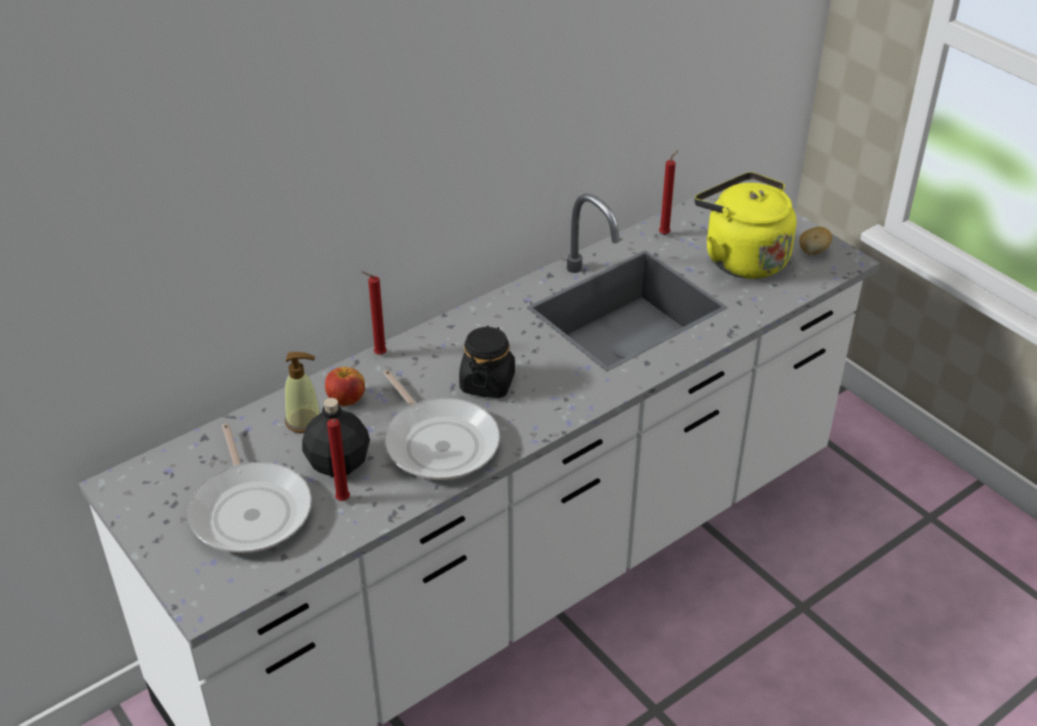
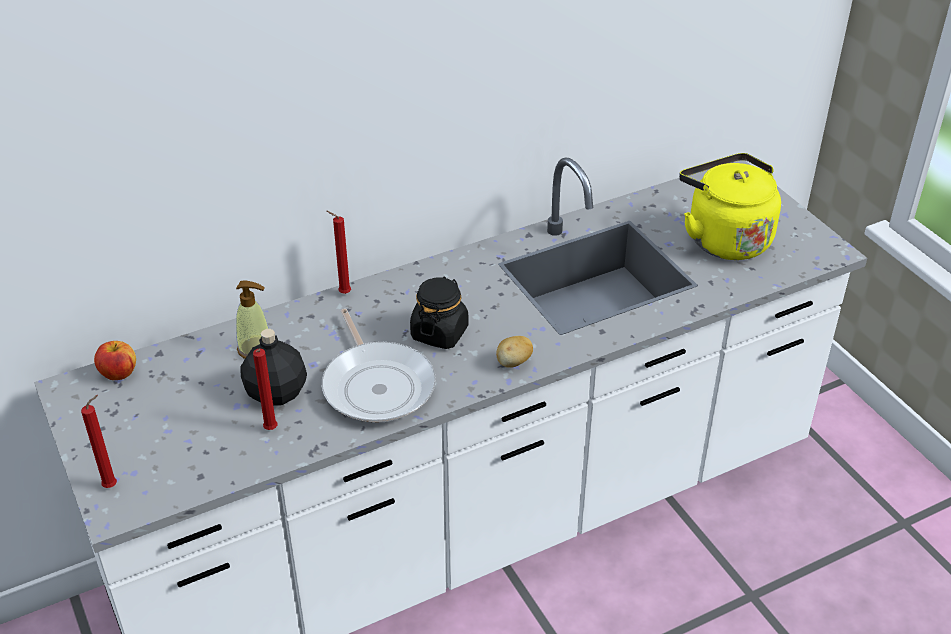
camera: 10 degrees right, 0 degrees up
frying pan [188,423,312,553] -> none
apple [325,367,365,406] -> apple moved to [94,341,136,380]
red candle [659,150,678,235] -> red candle moved to [81,395,117,488]
potato [799,227,832,255] -> potato moved to [496,336,533,368]

